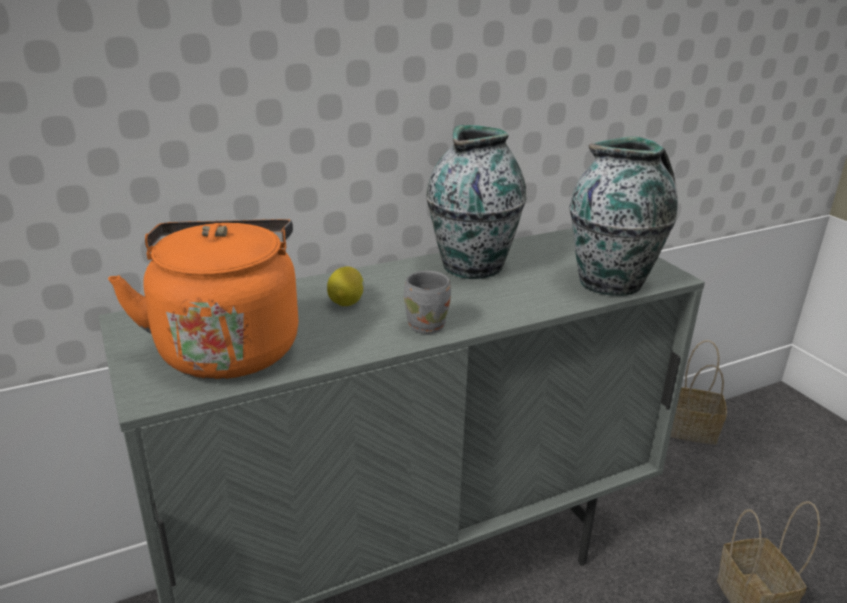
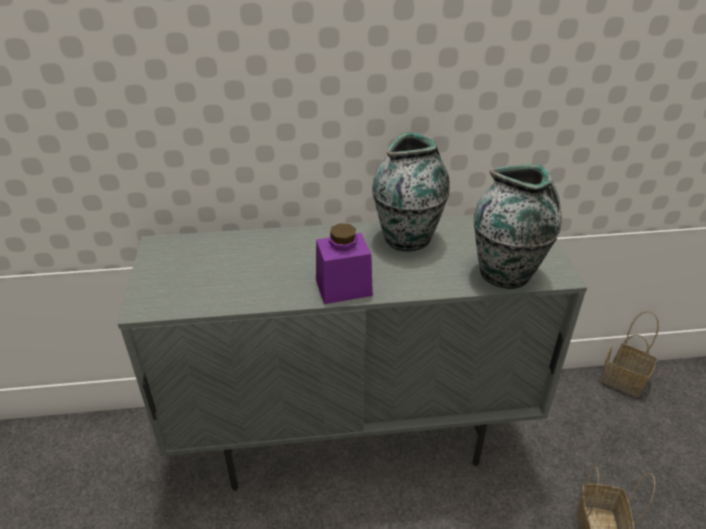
camera: 20 degrees right, 10 degrees up
orange kettle [108,219,298,379] -> none
lemon [327,267,364,306] -> none
grey mug [404,270,451,334] -> purple jar [316,223,373,304]

